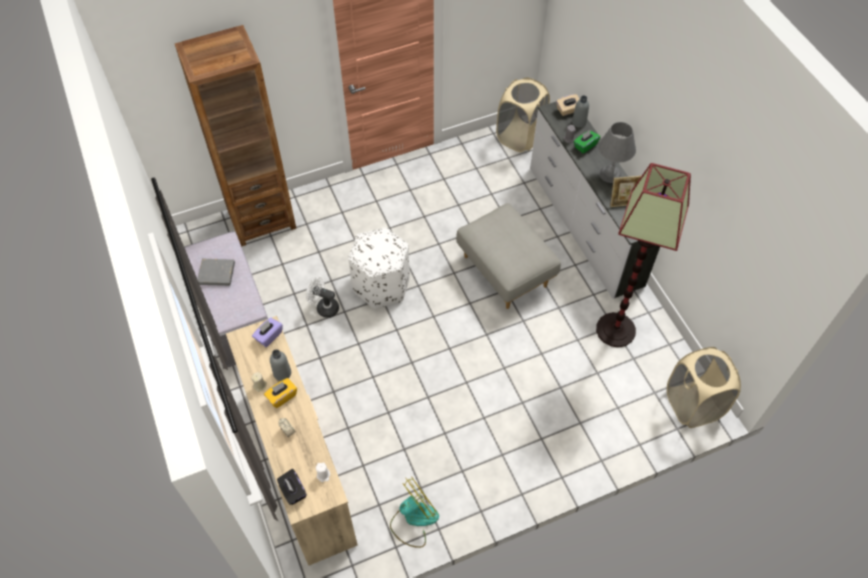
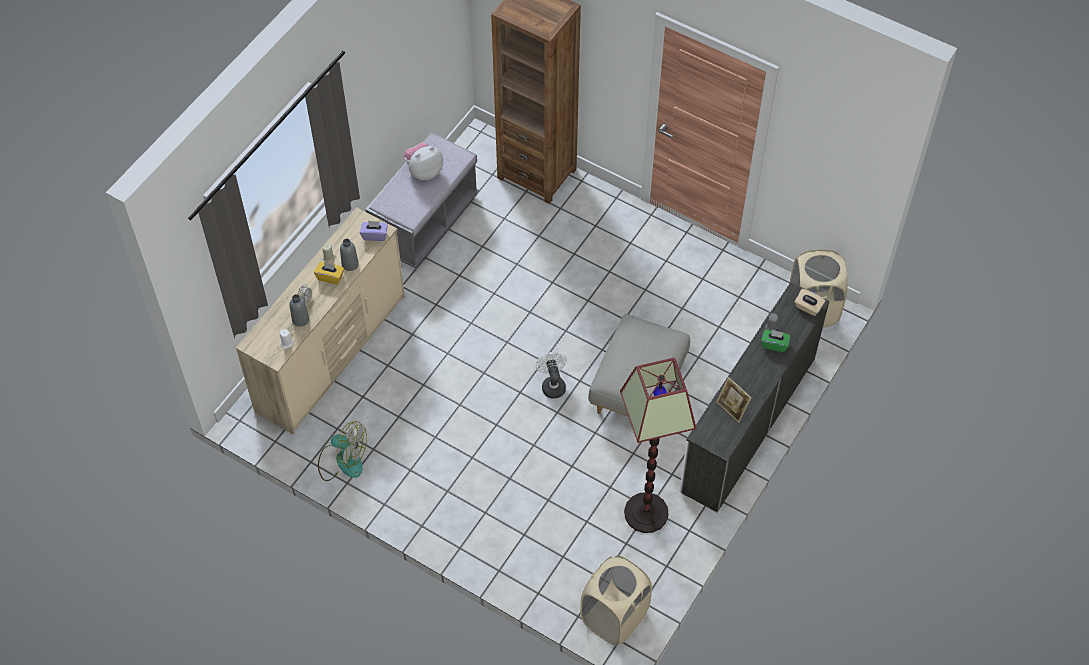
camera: 55 degrees right, 0 degrees up
grey book [197,259,235,286] -> plush toy [404,142,443,180]
black tissue box [277,469,307,505] -> none
white fan [306,276,339,318] -> white fan moved to [536,352,567,399]
white ottoman [348,227,410,309] -> none
grey bottle [572,96,589,128] -> grey bottle moved to [289,294,309,327]
grey table lamp [598,122,636,183] -> none

